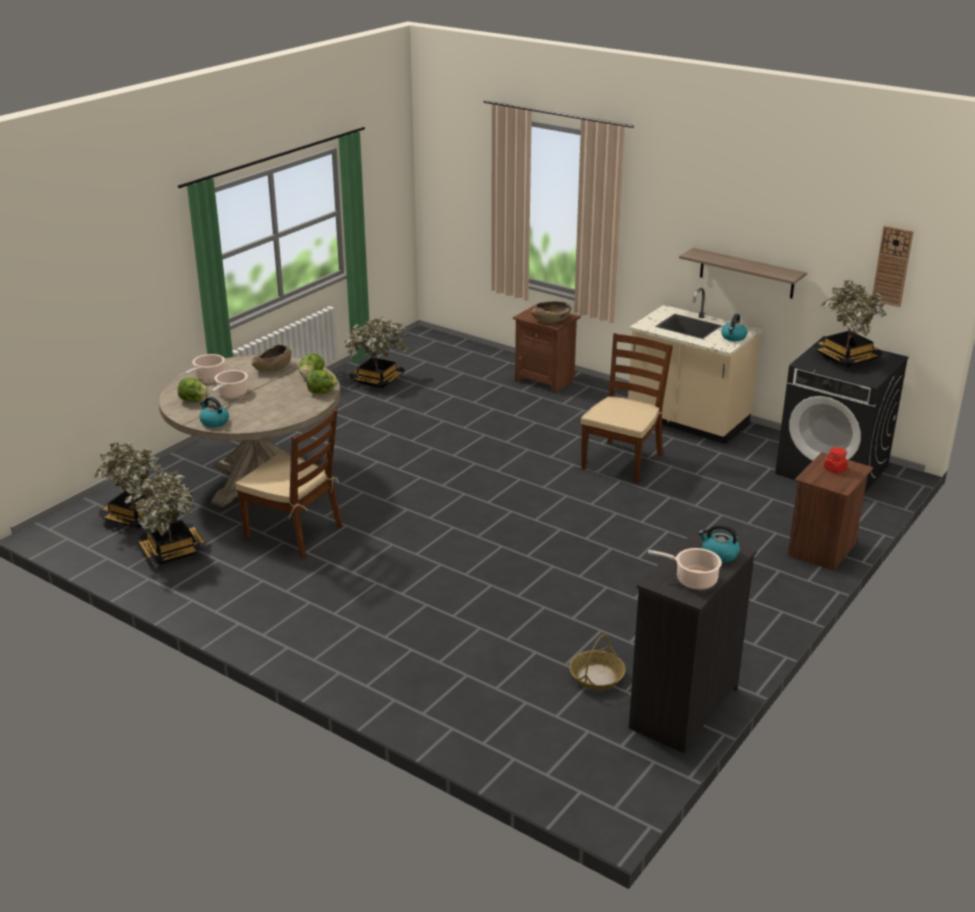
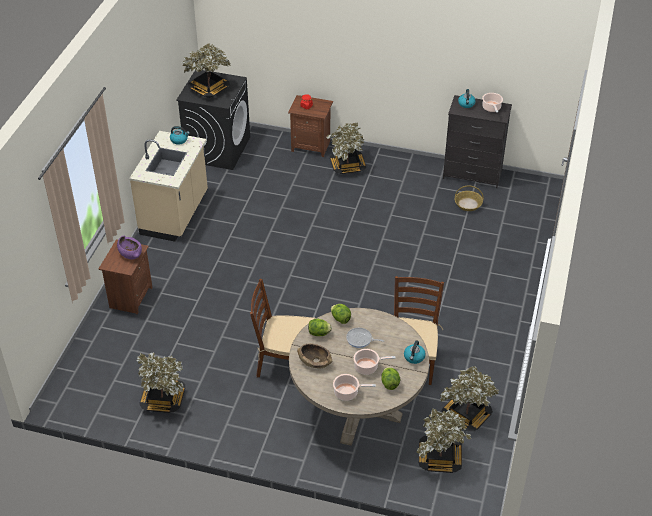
camera: 110 degrees left, 15 degrees up
brown bowl [531,301,572,323] -> purple bowl [117,236,142,260]
brown chair [581,333,673,483] -> brown chair moved to [250,279,316,378]
shelf [679,248,807,299] -> none
wall clock [872,225,914,307] -> none
none -> potted plant [326,122,366,174]
none -> frying pan [346,328,384,348]

